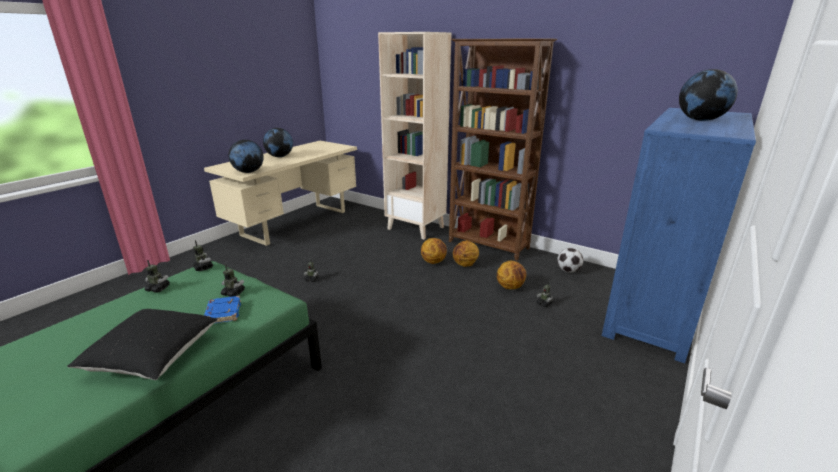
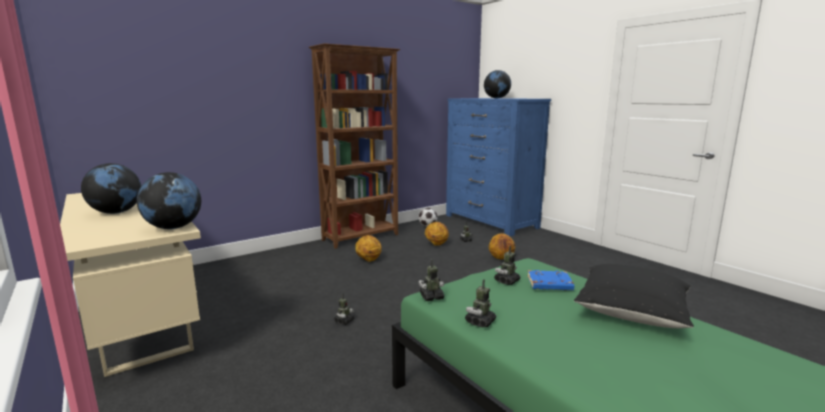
camera: 70 degrees left, 10 degrees down
beige bookcase [378,32,451,239] -> none
basketball [453,240,479,267] -> basketball moved to [489,233,515,259]

